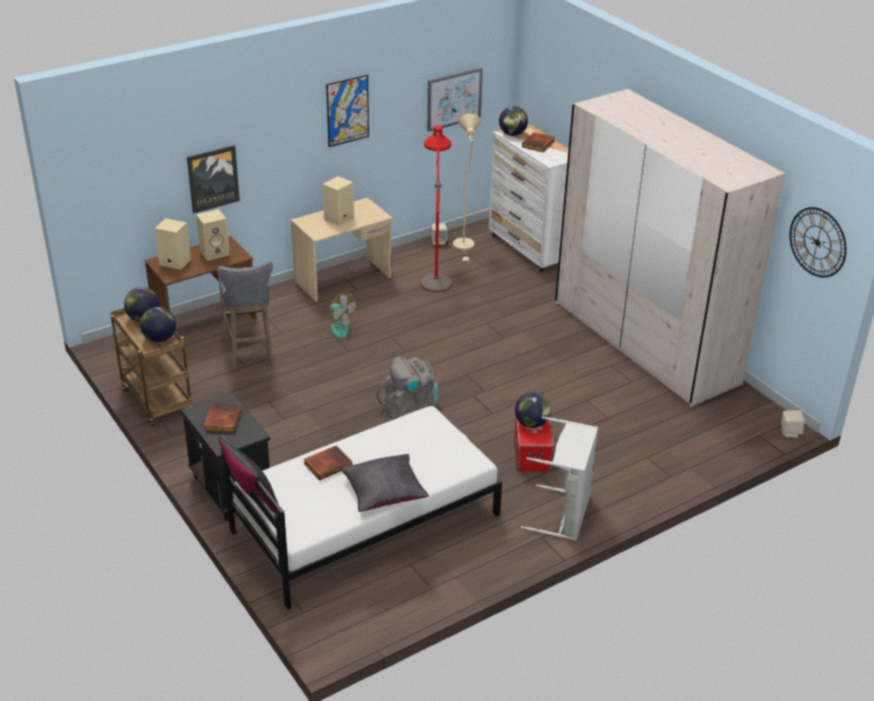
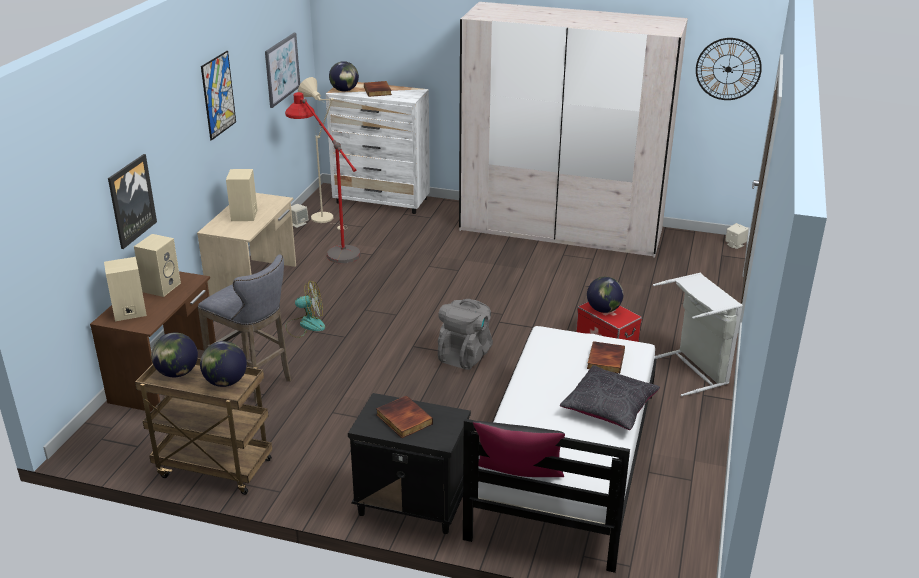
camera: 40 degrees left, 5 degrees down
book [304,445,352,481] -> book moved to [587,341,625,374]

